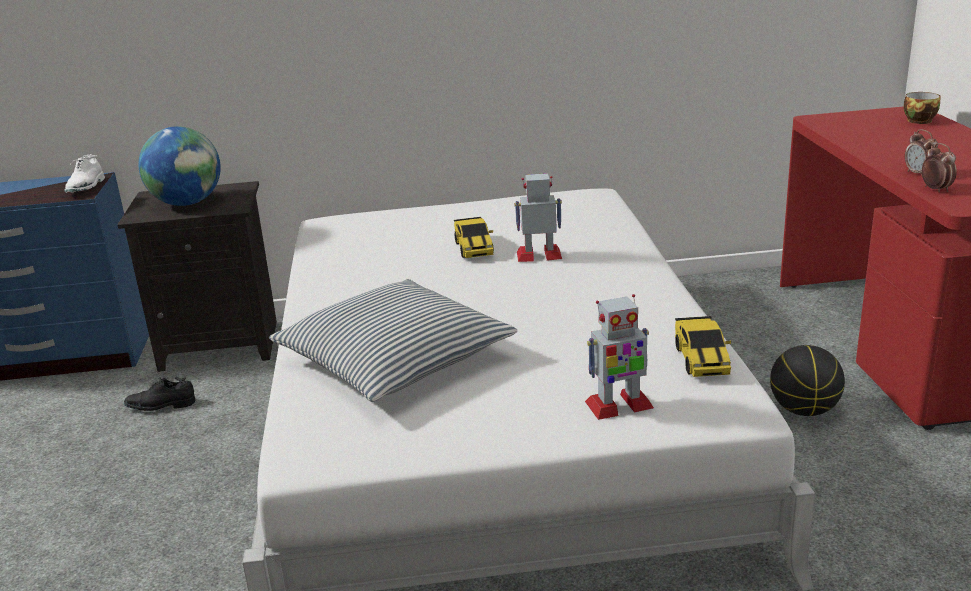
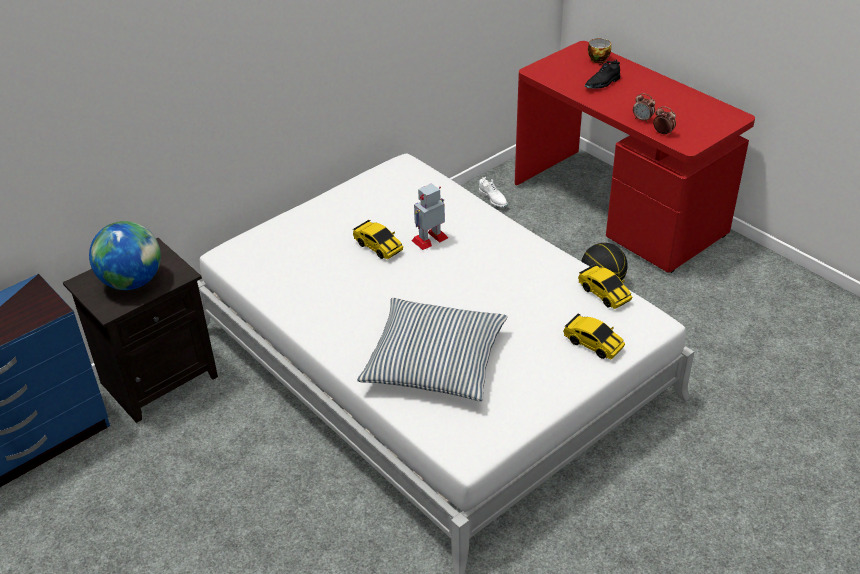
camera: 35 degrees left, 15 degrees up
white shoe [64,154,105,193] -> white shoe moved to [479,177,508,208]
black shoe [123,377,196,411] -> black shoe moved to [585,60,620,89]
toy robot [585,294,654,420] -> toy car [563,313,625,360]

